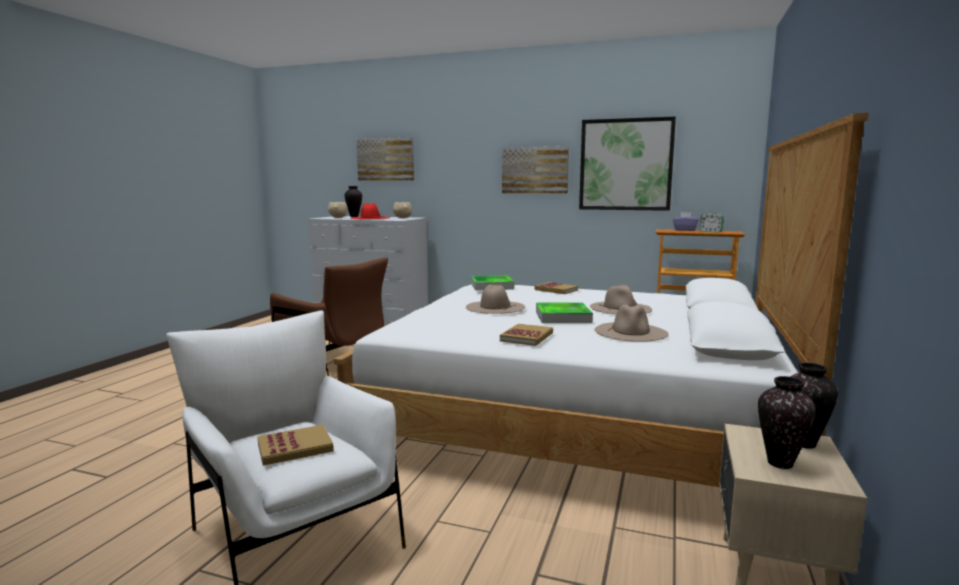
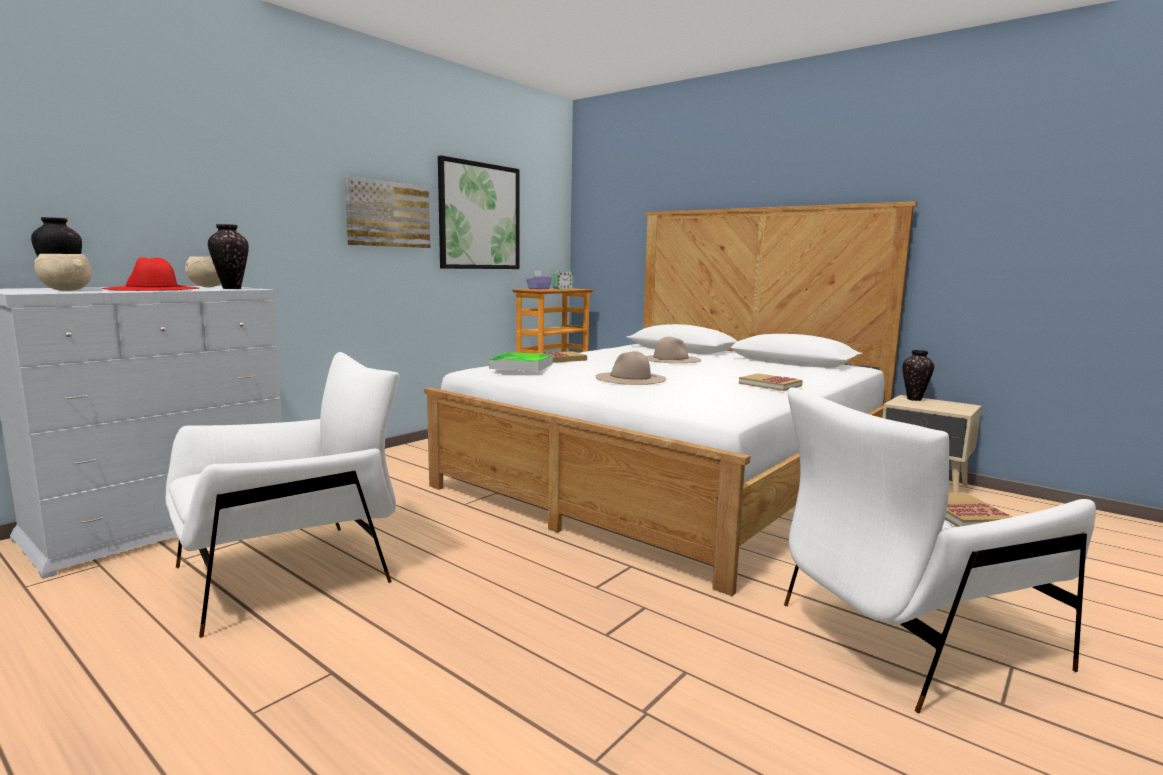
camera: 70 degrees left, 0 degrees up
brown armchair [270,257,388,376] -> white armchair [166,352,399,638]
picture [357,137,414,181] -> none
tray [536,302,593,323] -> none
beige hat [595,304,669,342] -> none
vase [758,376,816,469] -> vase moved to [208,224,249,289]

